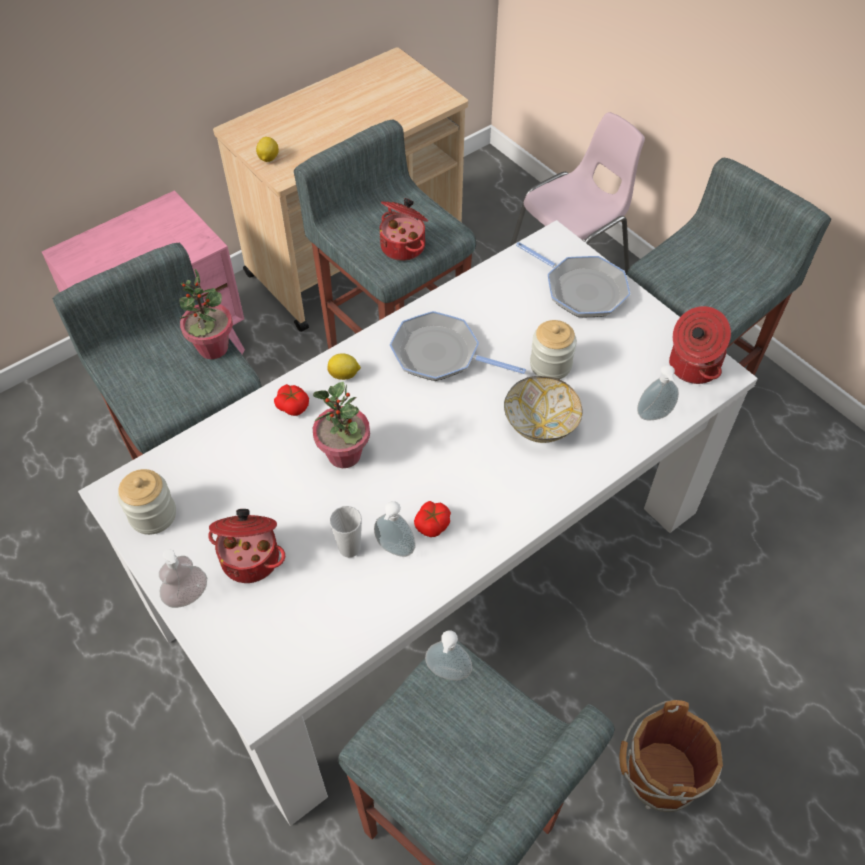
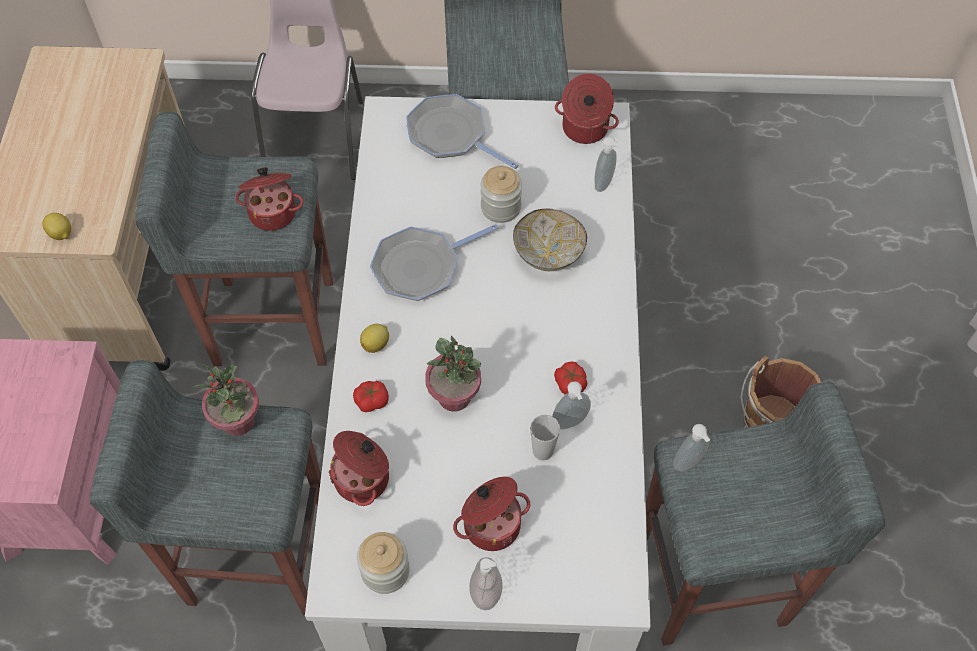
camera: 50 degrees left, 5 degrees up
frying pan [516,242,630,317] -> frying pan turned 135 degrees counterclockwise [406,94,518,169]
none -> cooking pot [328,431,389,506]

